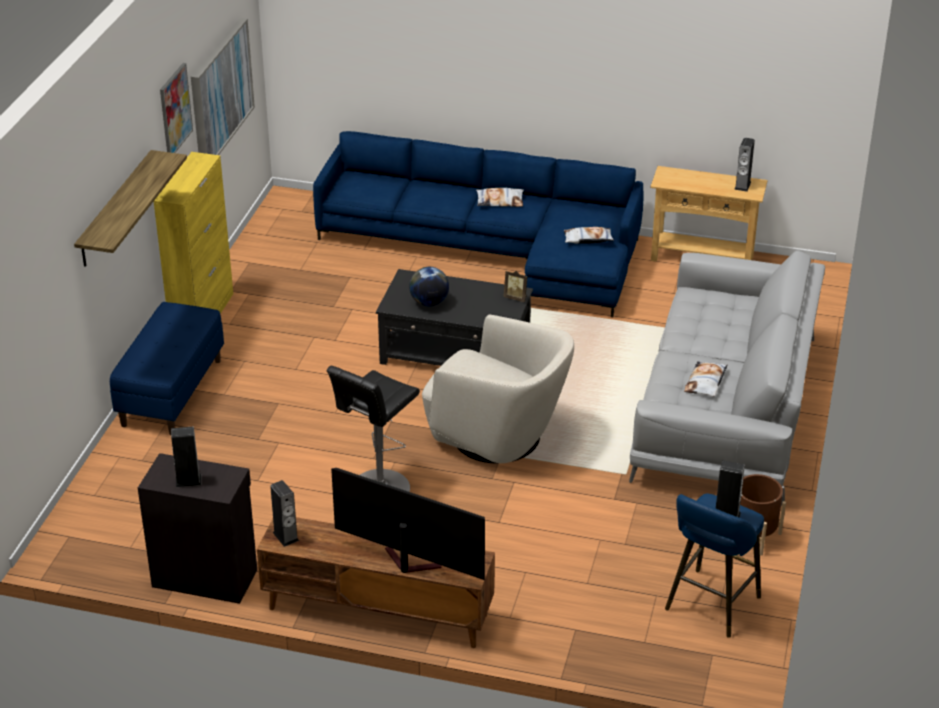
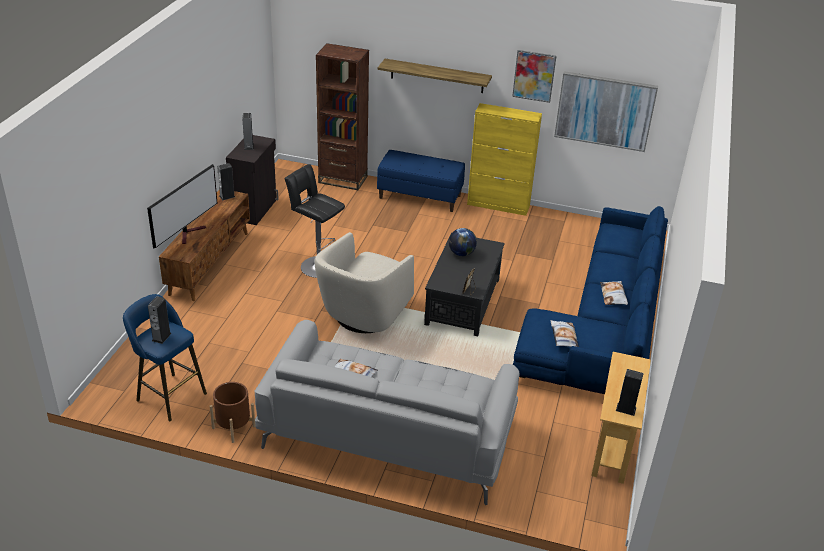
camera: 90 degrees right, 0 degrees up
none -> brown bookcase [316,43,369,190]

